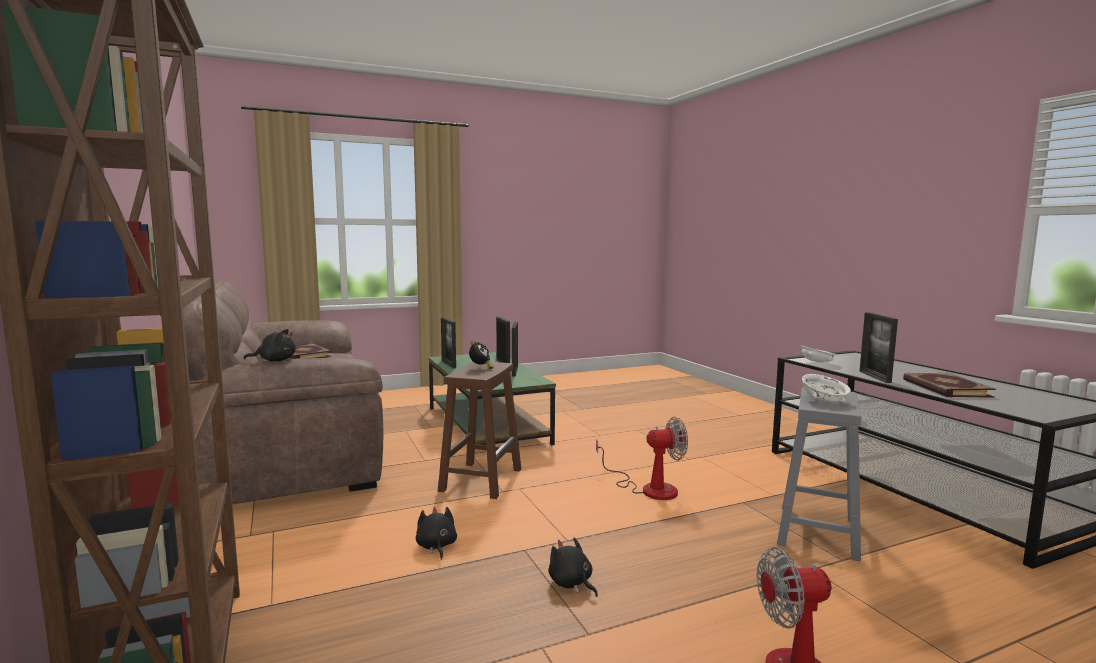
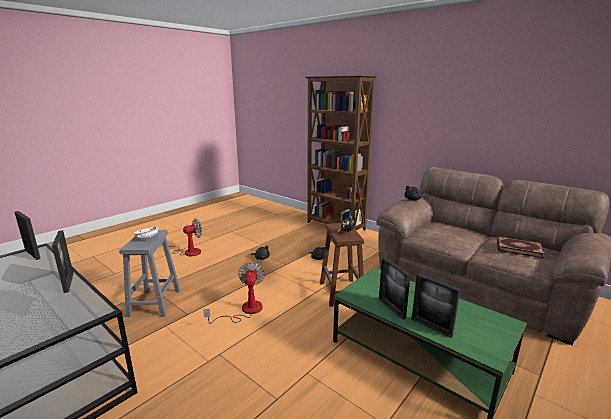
camera: 155 degrees right, 10 degrees up
picture frame [441,317,456,368] -> picture frame moved to [15,211,41,260]
fan [596,417,688,500] -> fan turned 120 degrees clockwise [203,262,265,324]
white bowl [801,346,836,363] -> none
book [903,373,996,398] -> none

